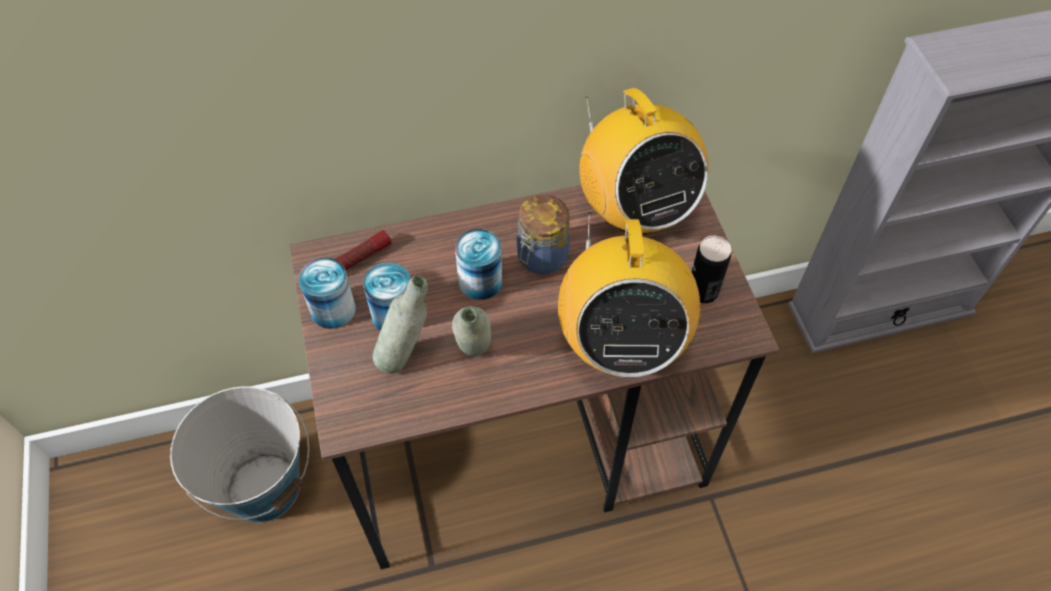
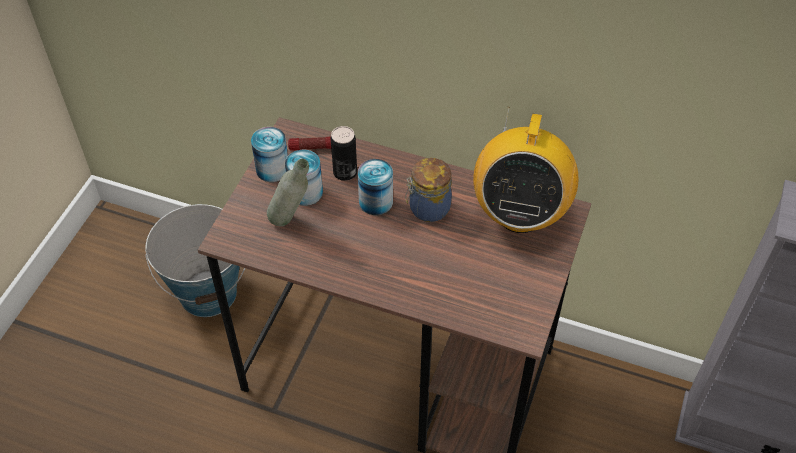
camera: 35 degrees right, 5 degrees down
grey bottle [452,306,491,356] -> none
radio [558,213,700,377] -> none
can [692,236,731,303] -> can moved to [331,126,357,181]

